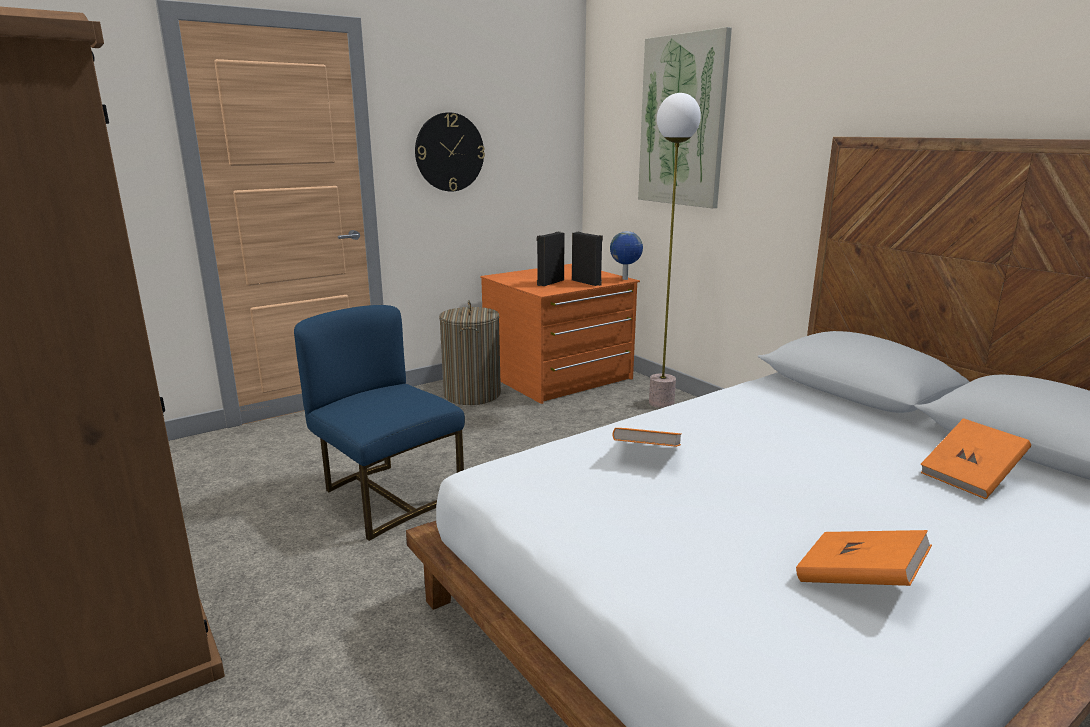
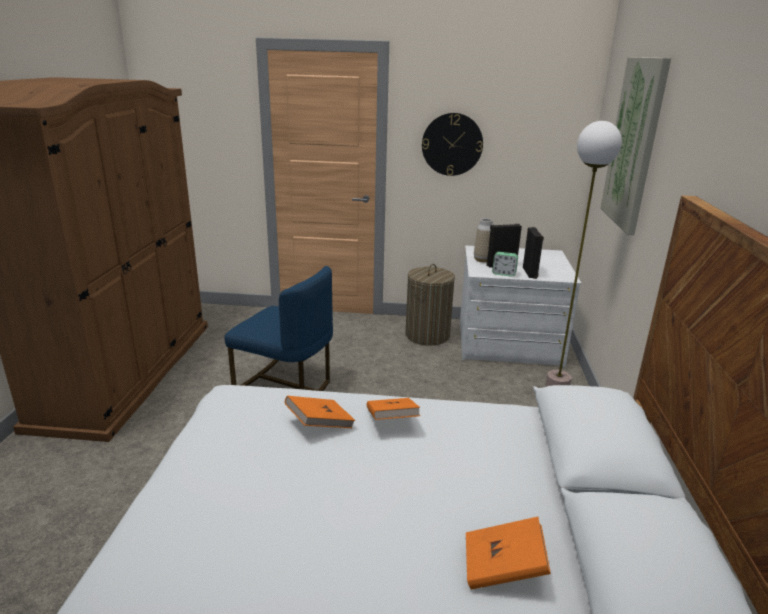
camera: 40 degrees right, 5 degrees up
blue chair [294,305,465,541] -> blue chair turned 120 degrees clockwise [225,266,333,391]
orange dresser [480,264,640,404] -> white dresser [460,246,581,367]
globe [610,231,643,280] -> none
orange book [796,530,932,586] -> orange book moved to [367,398,420,420]
none -> vase [474,218,493,262]
none -> alarm clock [492,252,518,277]

